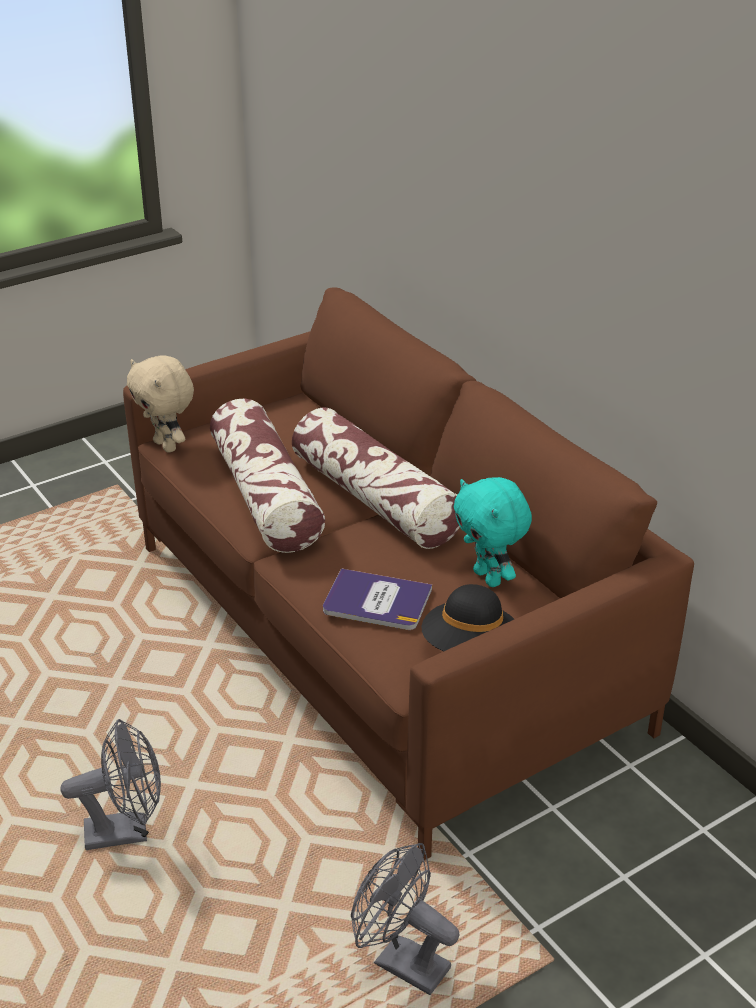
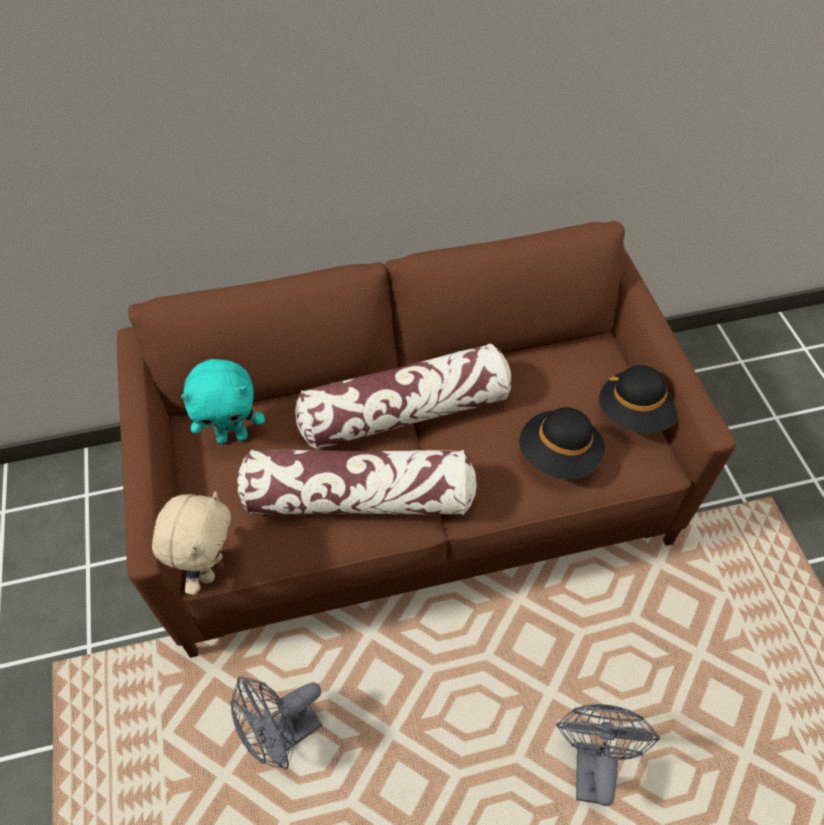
camera: 70 degrees left, 20 degrees up
beige plush toy [127,355,194,452] -> beige plush toy turned 60 degrees counterclockwise [152,492,231,595]
book [323,568,432,630] -> black hat [519,407,605,479]
grey fan [351,843,460,995] -> grey fan moved to [230,677,322,770]
turquoise plush toy [454,477,532,587] -> turquoise plush toy moved to [181,359,265,444]

